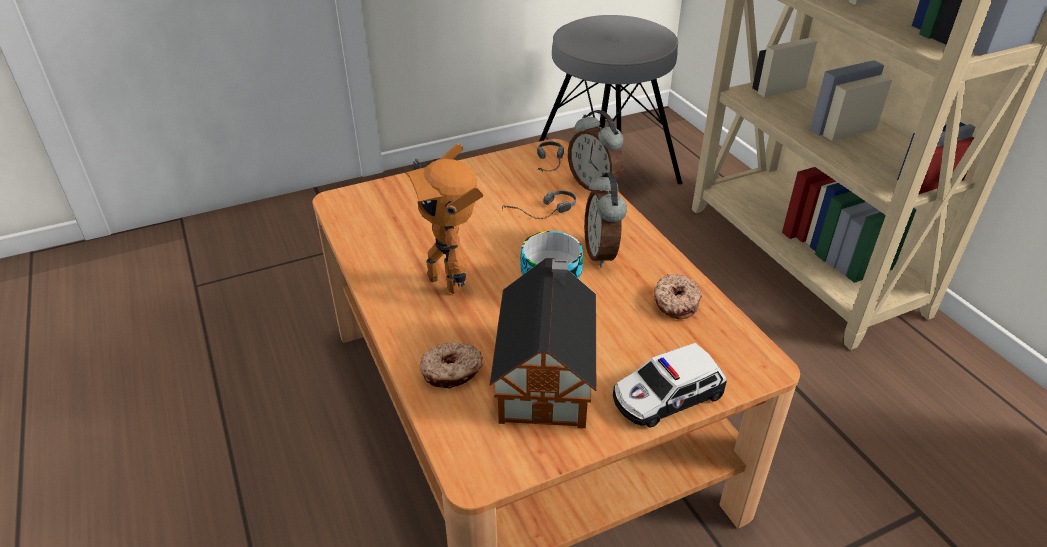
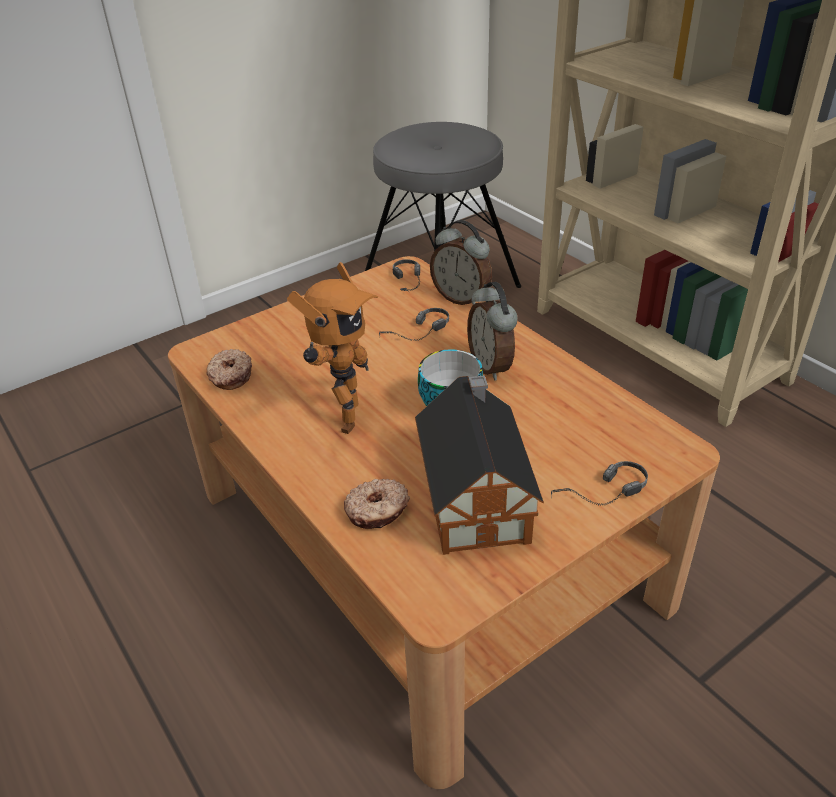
camera: 10 degrees left, 0 degrees up
toy robot [406,143,483,294] -> toy robot turned 120 degrees counterclockwise [287,262,378,434]
toy car [613,343,726,427] -> headphones [551,461,648,506]
donut [654,274,702,319] -> donut moved to [206,349,252,390]

